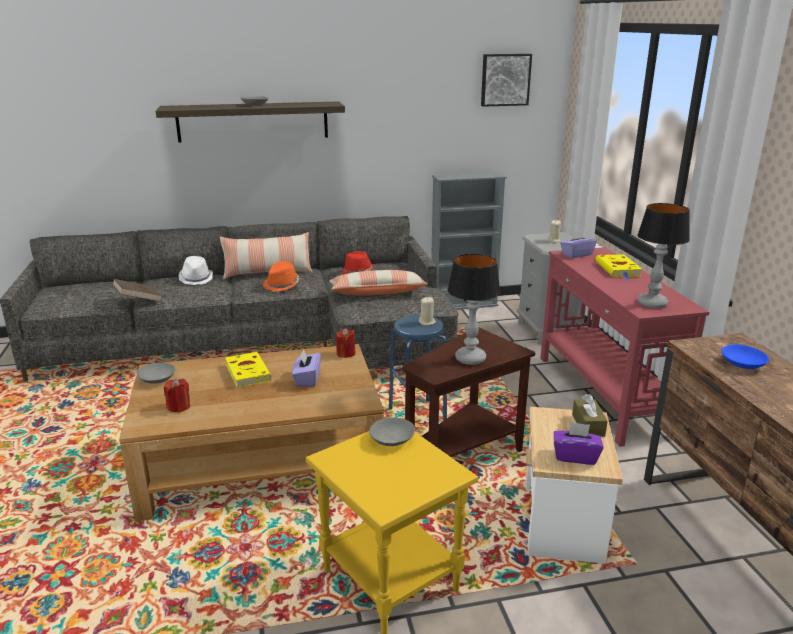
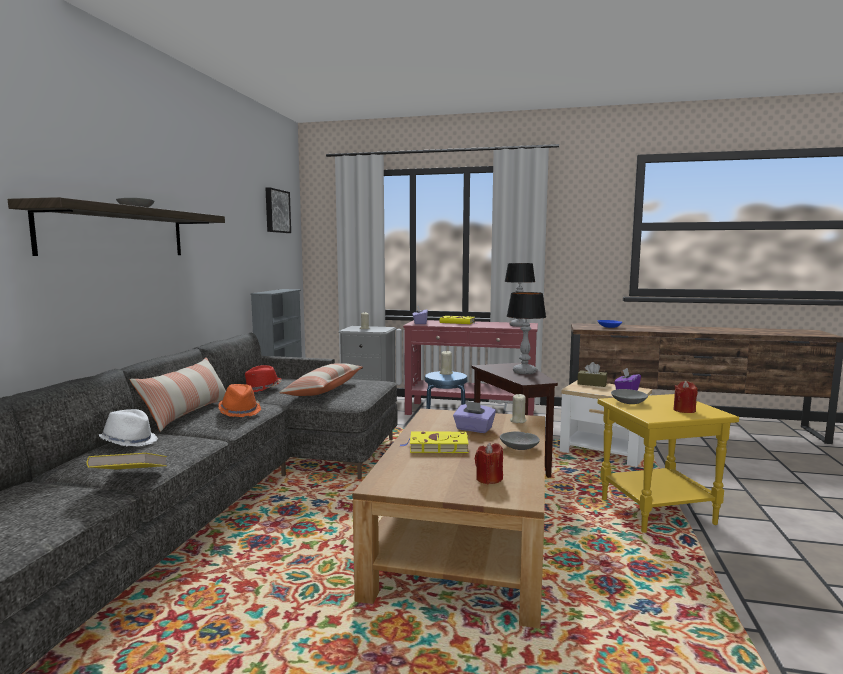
camera: 65 degrees left, 15 degrees down
brown book [112,279,162,302] -> yellow book [87,453,167,470]
grey bowl [137,363,176,384] -> grey bowl moved to [500,432,540,450]
red candle [336,328,356,358] -> red candle moved to [673,381,698,413]
none -> beige candle [510,394,526,423]

